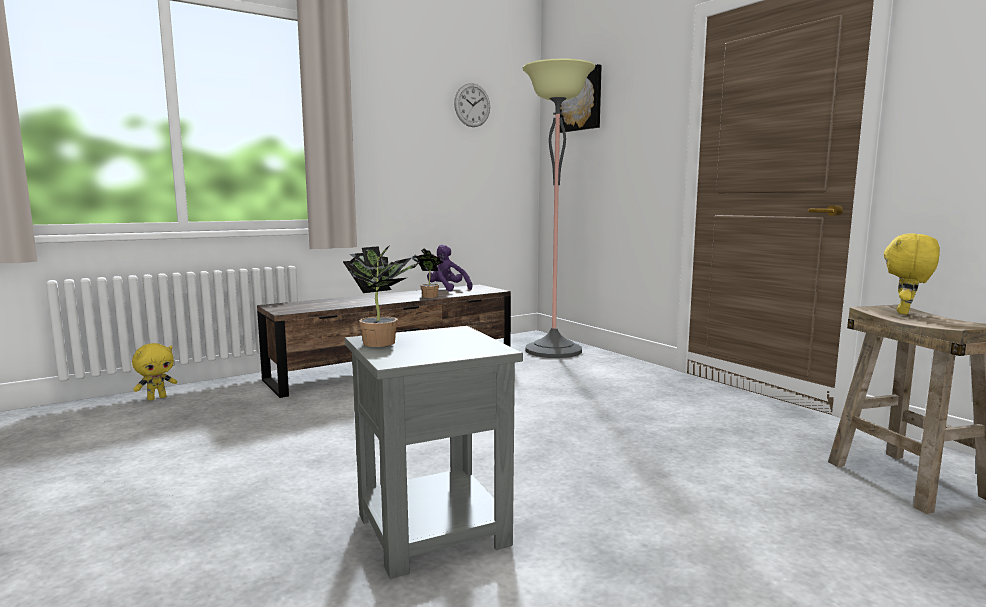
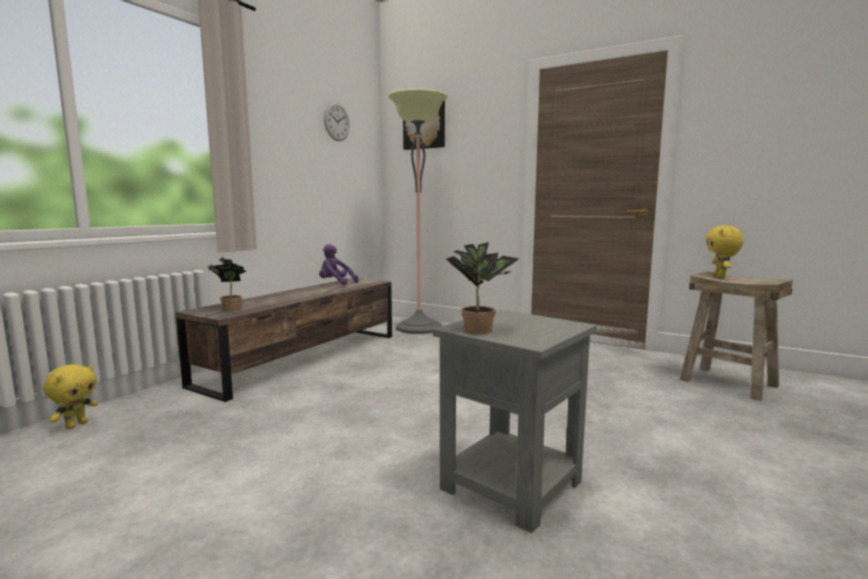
camera: 25 degrees left, 0 degrees up
potted plant [411,248,443,298] -> potted plant moved to [207,257,246,311]

